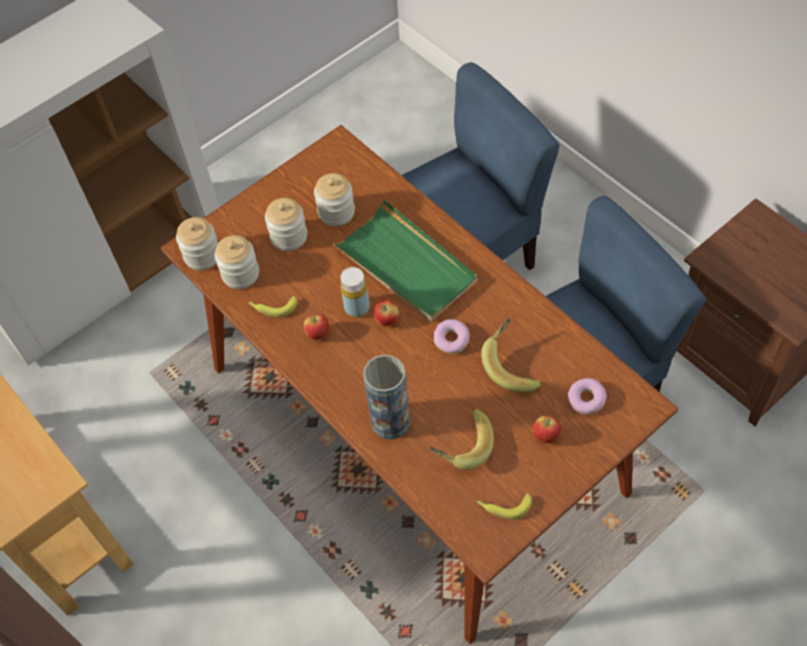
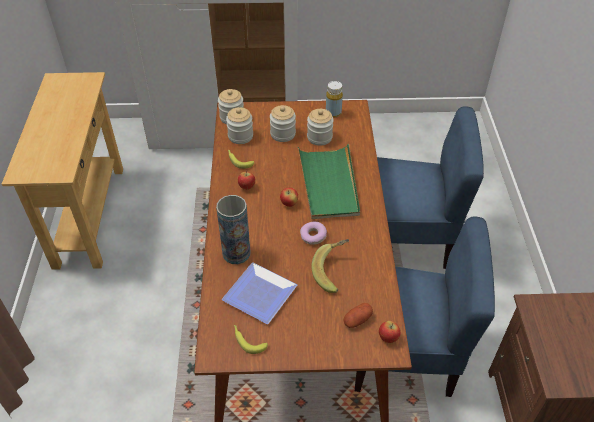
camera: 35 degrees right, 10 degrees down
yellow bottle [341,267,370,318] -> yellow bottle moved to [326,81,343,118]
banana [429,409,494,470] -> plate [222,263,297,324]
apple [533,415,561,443] -> apple moved to [379,321,401,343]
donut [568,378,606,415] -> potato [343,303,373,328]

